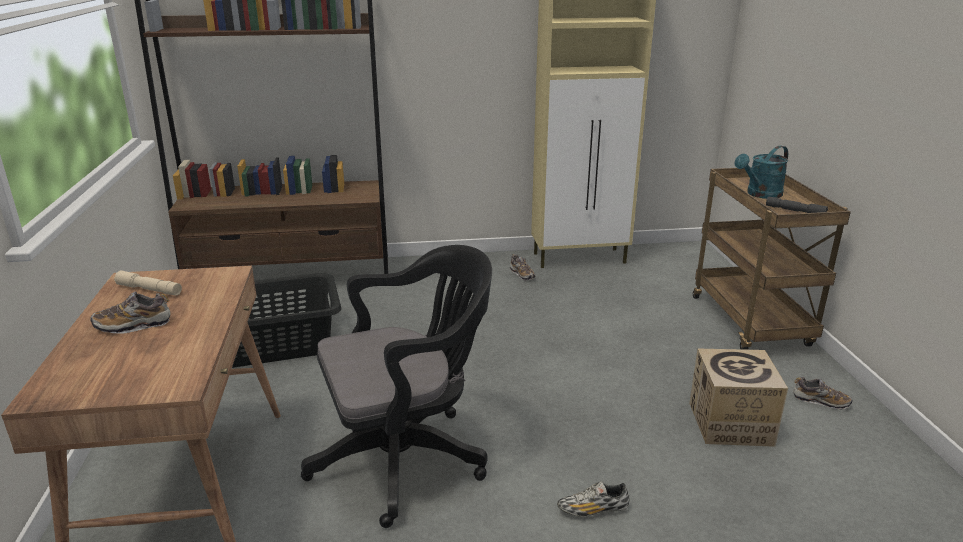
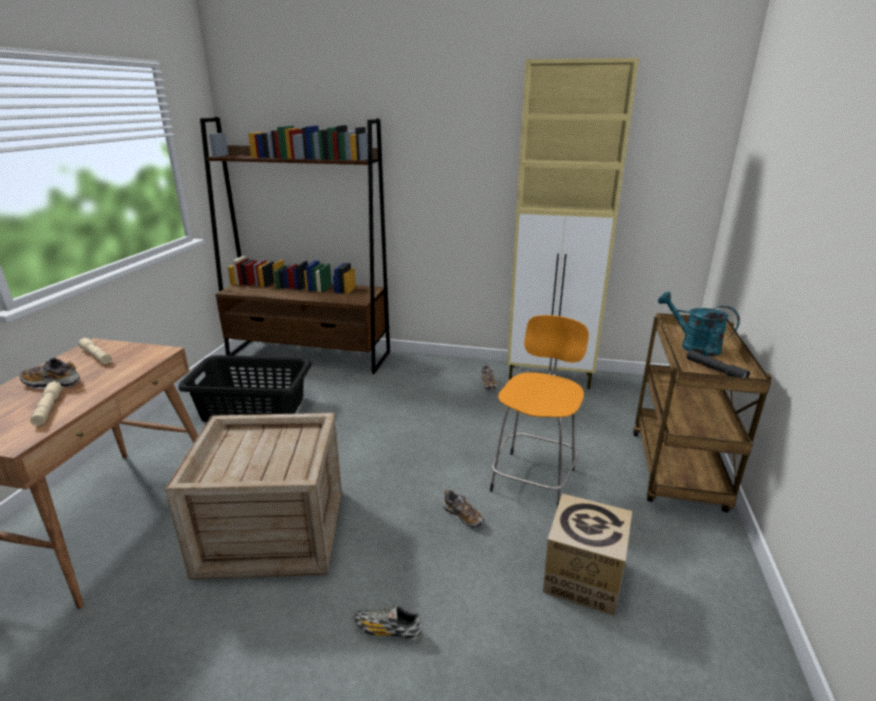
camera: 20 degrees right, 0 degrees up
black office chair [301,245,492,528] -> crate [165,413,342,579]
turquoise watering can [735,146,788,199] -> turquoise watering can turned 60 degrees clockwise [658,292,740,356]
shoe [793,377,852,410] -> shoe moved to [443,490,484,529]
none -> beige flashlight [30,381,62,426]
none -> orange stool [490,315,589,508]

